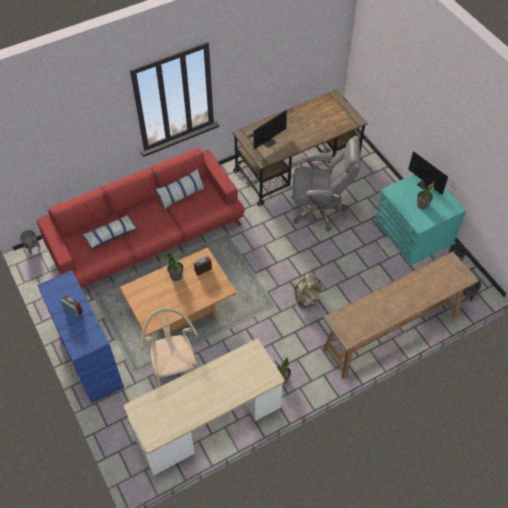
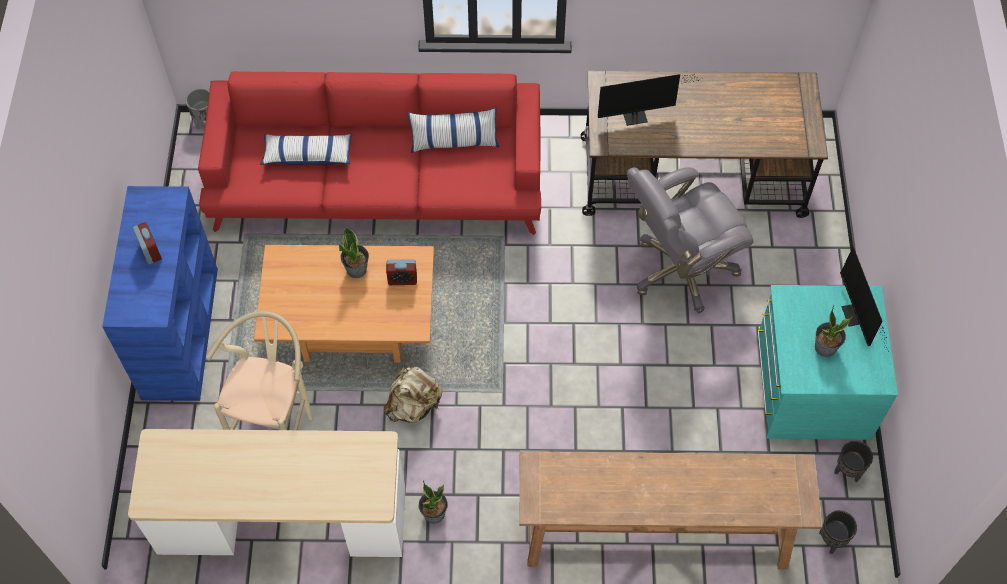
camera: 30 degrees right, 5 degrees up
grey office chair [291,136,361,231] -> grey office chair turned 120 degrees clockwise [627,167,753,314]
beige backpack [293,273,322,309] -> beige backpack moved to [384,366,443,422]

